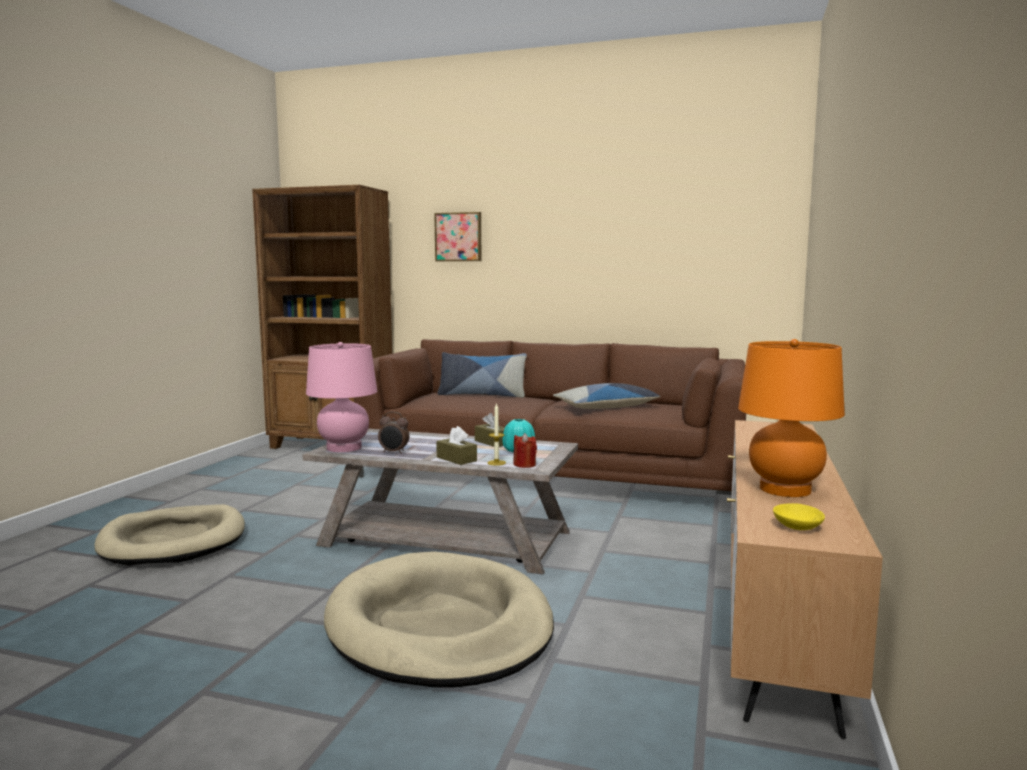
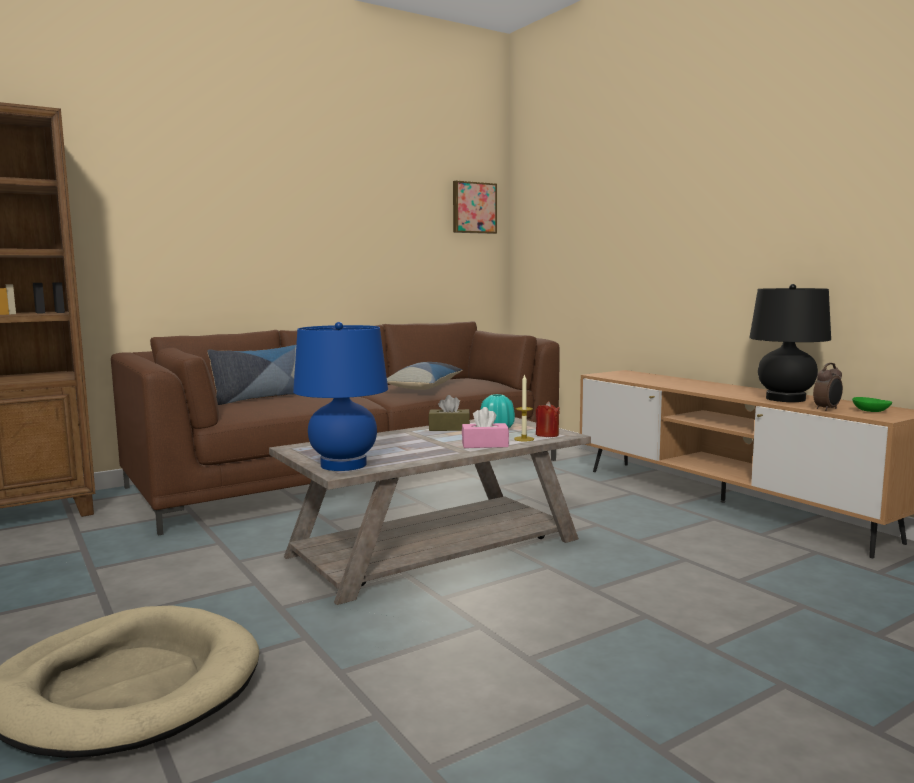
camera: 50 degrees left, 0 degrees up
pink table lamp [306,342,377,452] -> blue table lamp [293,322,388,471]
beige dog bed [324,551,554,688] -> none
alarm clock [378,412,409,454] -> alarm clock moved to [813,363,843,411]
picture [434,212,481,261] -> picture moved to [453,180,497,234]
brown tissue box [436,426,477,465] -> pink tissue box [462,407,509,448]
orange table lamp [738,339,845,497] -> black table lamp [749,284,831,402]
yellow bowl [773,503,825,530] -> green bowl [852,397,892,412]

